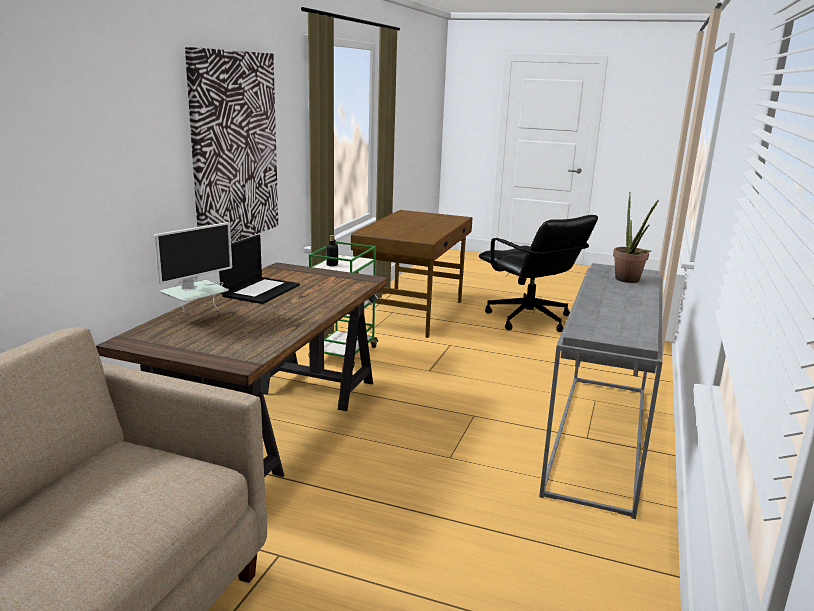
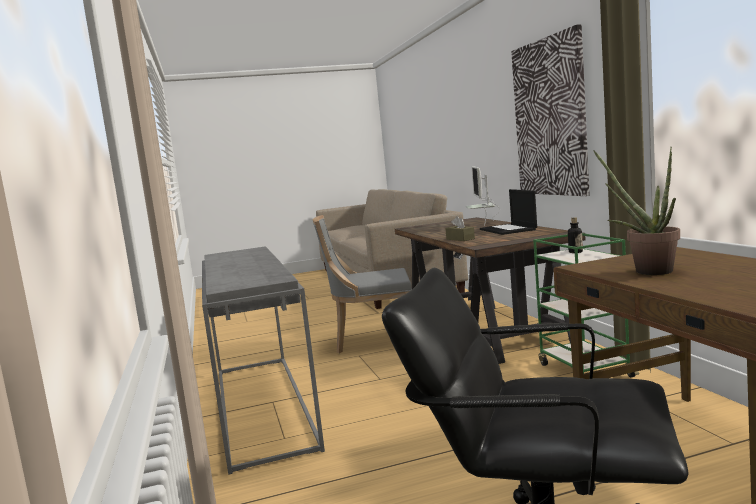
camera: 145 degrees right, 10 degrees down
potted plant [613,195,659,283] -> potted plant moved to [594,147,680,275]
none -> grey chair [313,215,412,353]
none -> brown tissue box [445,216,475,241]

